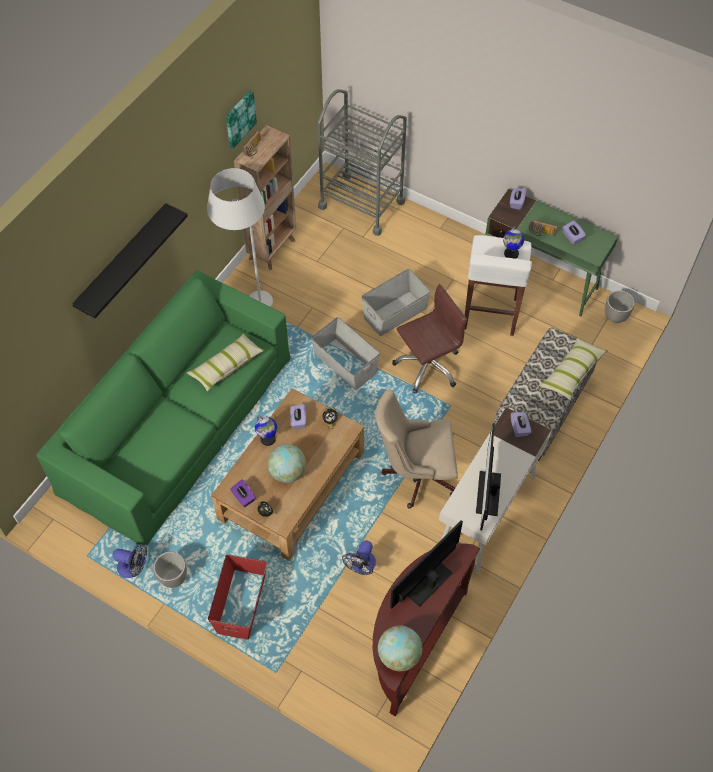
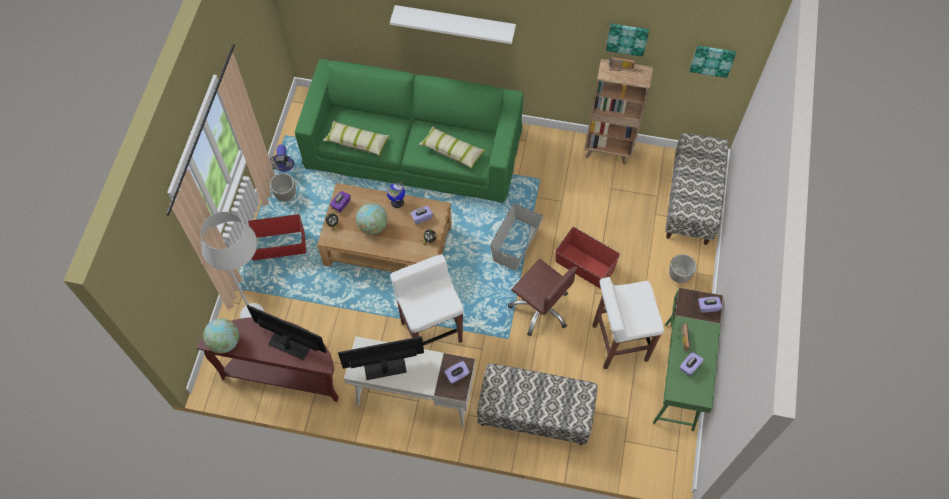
camera: 70 degrees right, 5 degrees up
black shelf [72,203,188,318] -> white shelf [390,5,516,44]
white floor lamp [207,168,273,307] -> white floor lamp moved to [201,212,265,319]
grey cart [318,89,407,236] -> bench [665,133,728,245]
fan [342,540,376,575] -> none
grey storage box [362,269,431,336] -> red storage box [555,227,620,289]
beige office chair [375,390,458,509] -> white stool [390,254,464,346]
globe [503,226,524,259] -> none
pillow [539,337,608,400] -> pillow moved to [323,120,390,156]
planter [605,291,635,323] -> planter moved to [669,254,696,283]
none -> picture [690,45,736,78]

